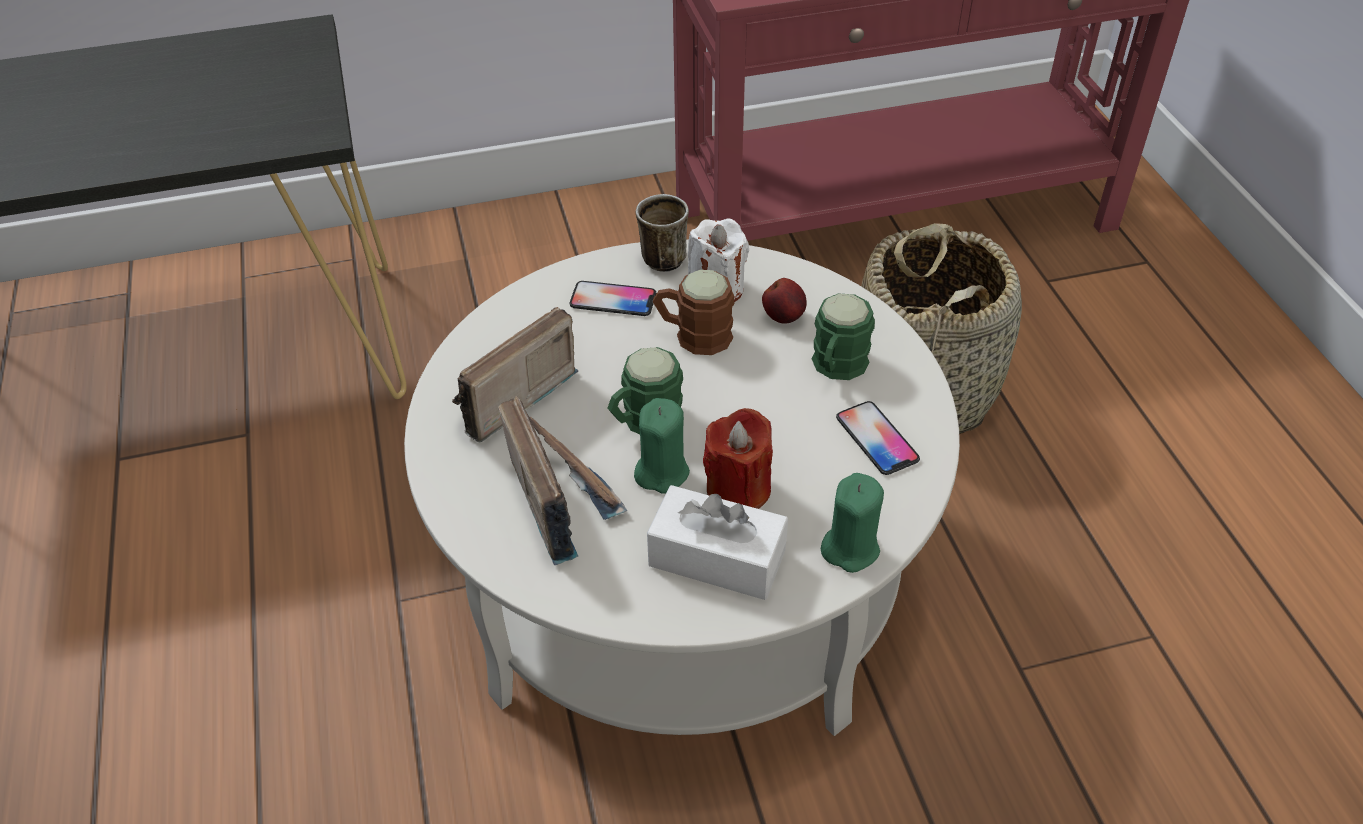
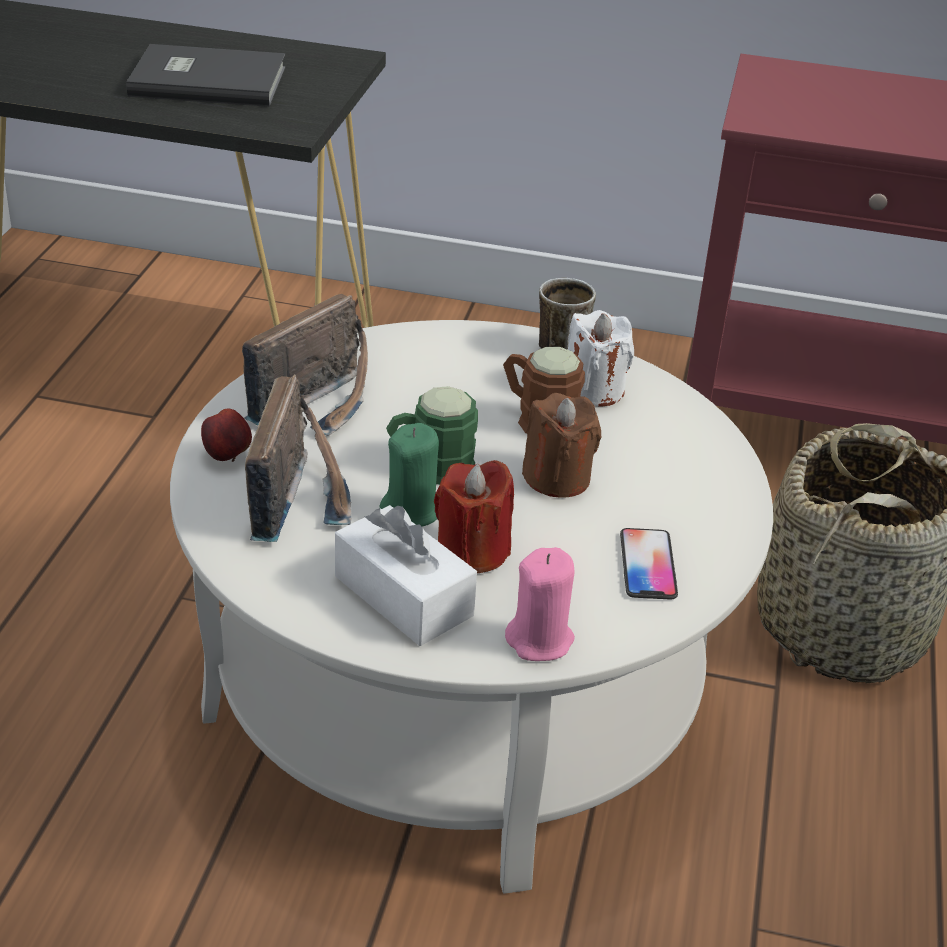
camera: 25 degrees right, 10 degrees down
radio [452,307,578,442] -> radio turned 150 degrees clockwise [242,294,368,436]
phone [570,281,656,316] -> none
apple [762,278,807,323] -> apple moved to [201,409,252,462]
green mug [811,293,875,380] -> none
green candle [821,473,884,573] -> pink candle [505,547,575,661]
none -> grey book [126,44,286,107]
none -> brown candle [522,393,601,498]

